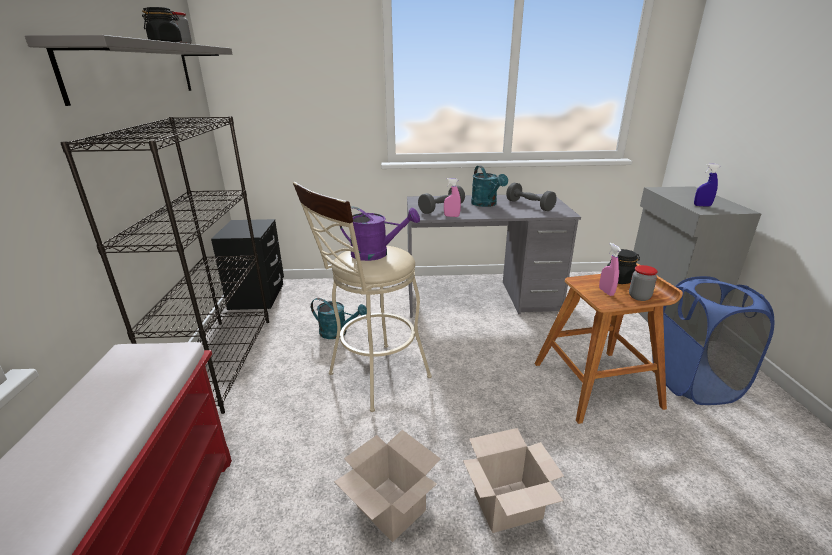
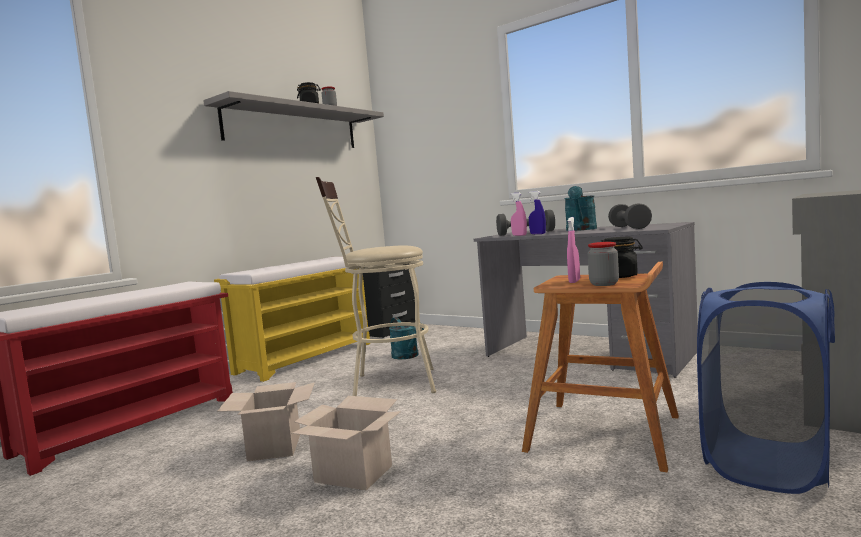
camera: 40 degrees right, 20 degrees down
black bookcase [60,116,269,414] -> yellow bench [214,257,370,382]
purple watering can [340,206,420,261] -> none
blue spray bottle [694,164,720,206] -> blue spray bottle moved to [529,191,546,234]

